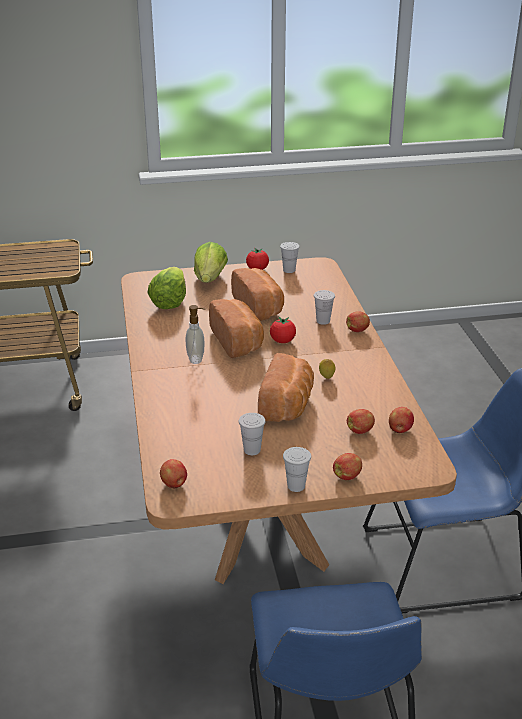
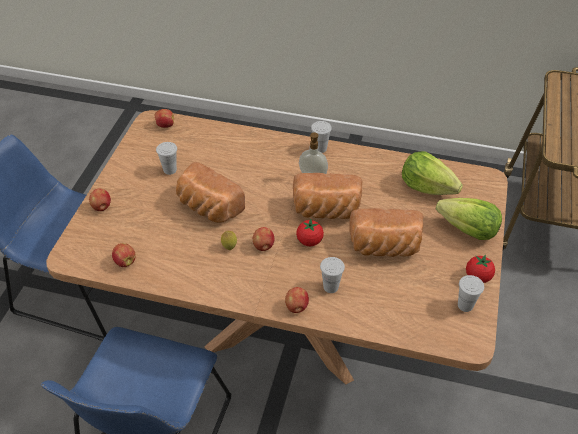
camera: 115 degrees right, 15 degrees up
white cup [283,447,311,492] -> white cup moved to [311,121,332,153]
apple [347,409,375,434] -> apple moved to [253,227,275,251]

